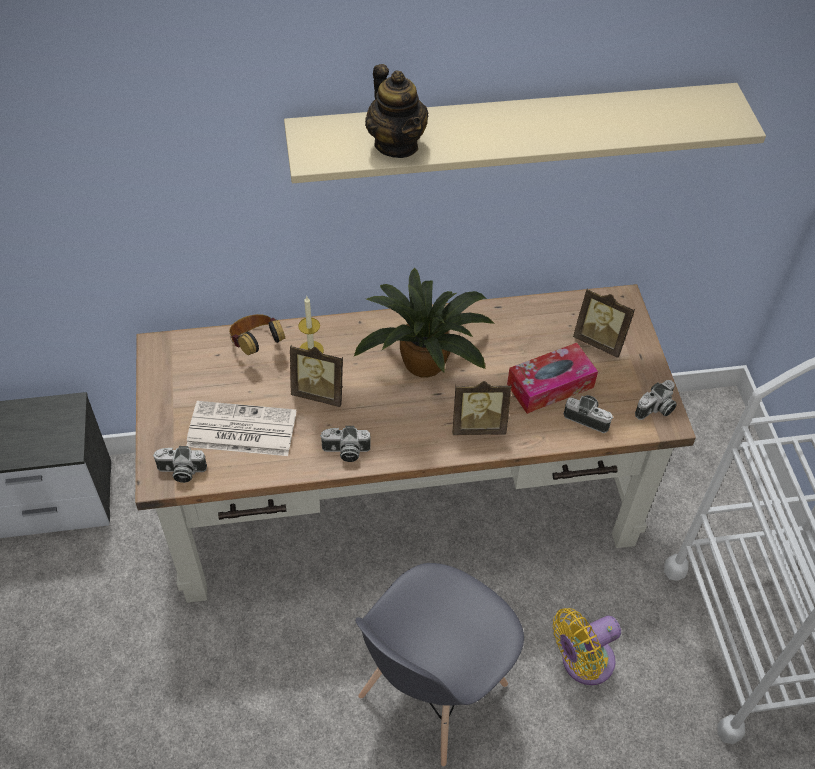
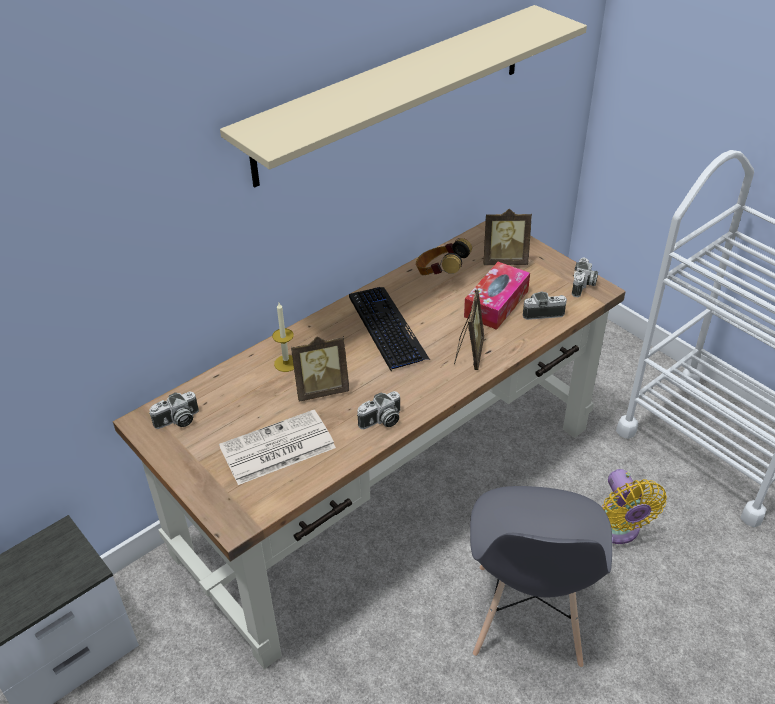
camera: 30 degrees left, 10 degrees down
camera [153,446,207,483] -> camera moved to [149,391,199,429]
headphones [229,314,285,355] -> headphones moved to [416,238,472,275]
potted plant [354,268,495,377] -> keyboard [349,287,430,371]
teapot [365,64,428,158] -> none
picture frame [453,381,512,435] -> picture frame turned 45 degrees counterclockwise [454,290,484,370]
yellow fan [553,608,621,685] -> yellow fan turned 45 degrees counterclockwise [601,469,667,544]

